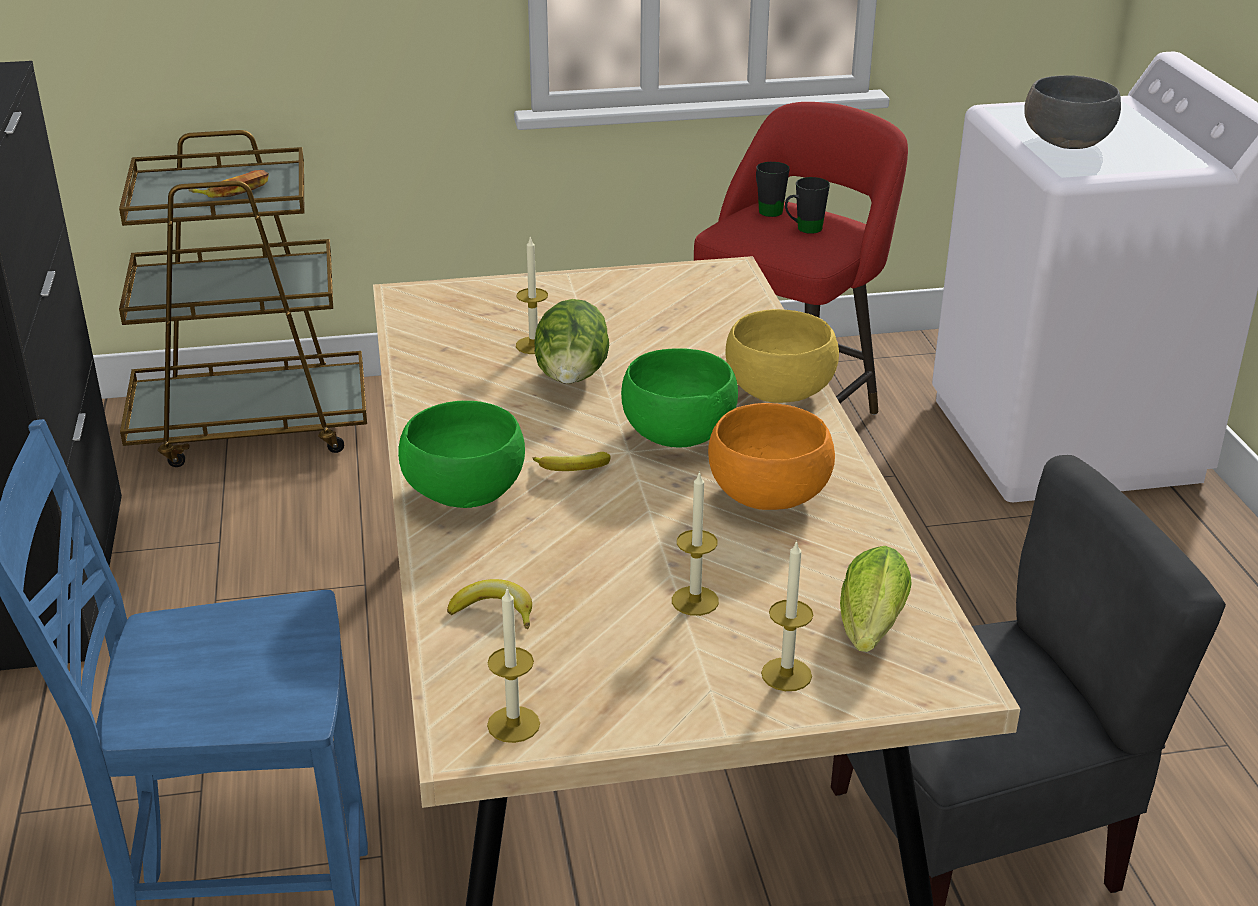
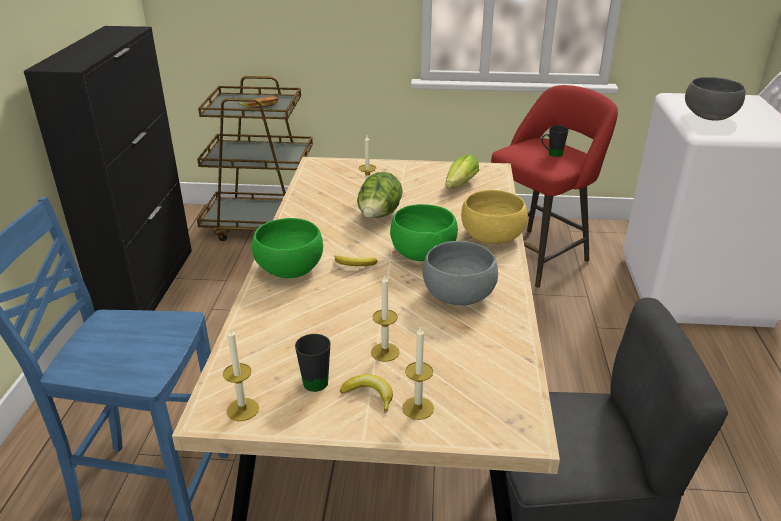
camera: 15 degrees right, 0 degrees up
banana [447,579,532,629] -> banana moved to [340,374,393,413]
orange bowl [708,403,835,510] -> grey bowl [423,241,498,305]
black mug [756,162,790,217] -> black mug moved to [295,334,331,392]
lettuce [840,546,912,652] -> lettuce moved to [445,154,479,189]

